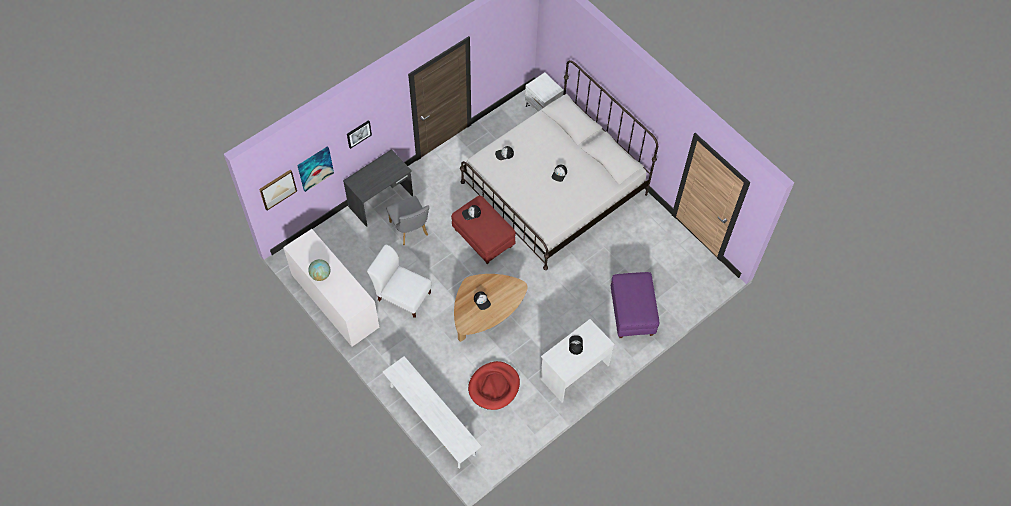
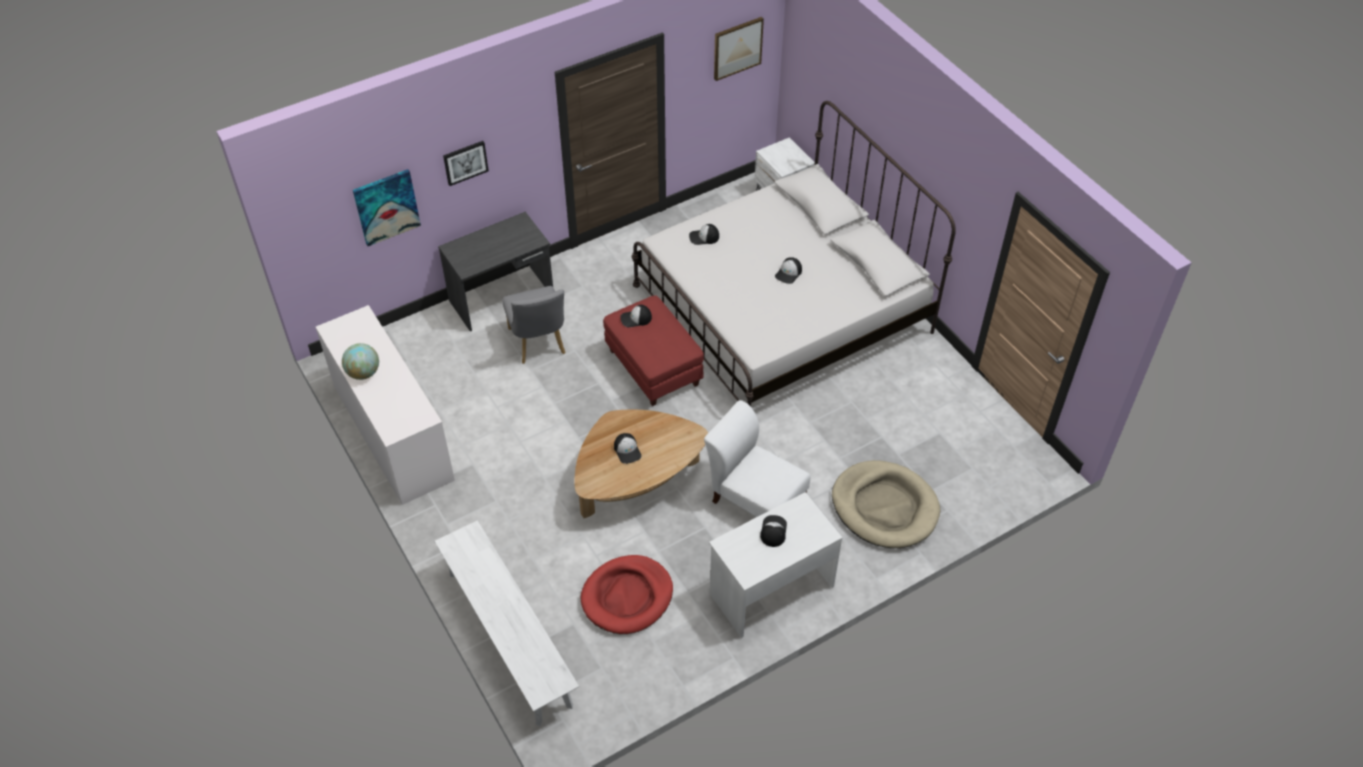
camera: 10 degrees right, 10 degrees down
picture [259,170,297,210] -> picture moved to [714,17,764,81]
white chair [367,244,432,318] -> white chair moved to [704,400,810,517]
purple ottoman [611,272,659,338] -> beige dog bed [832,460,940,548]

